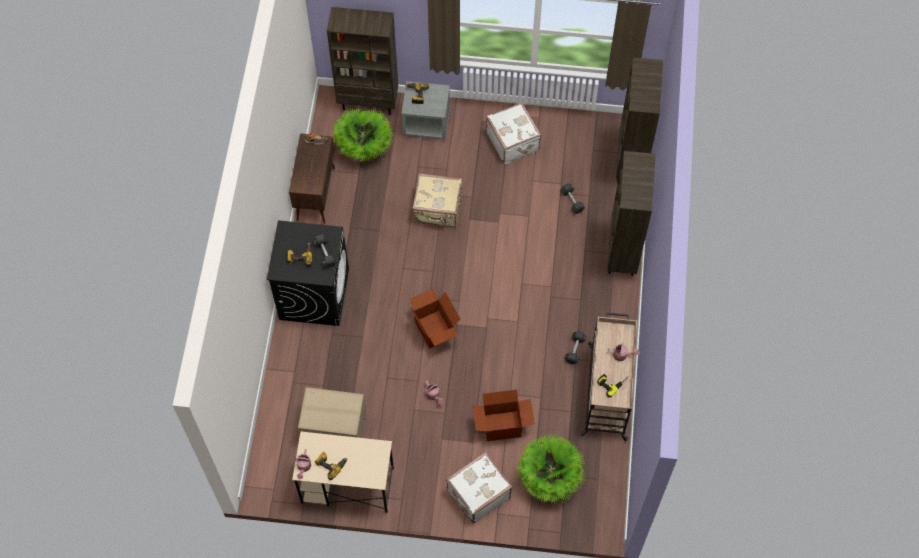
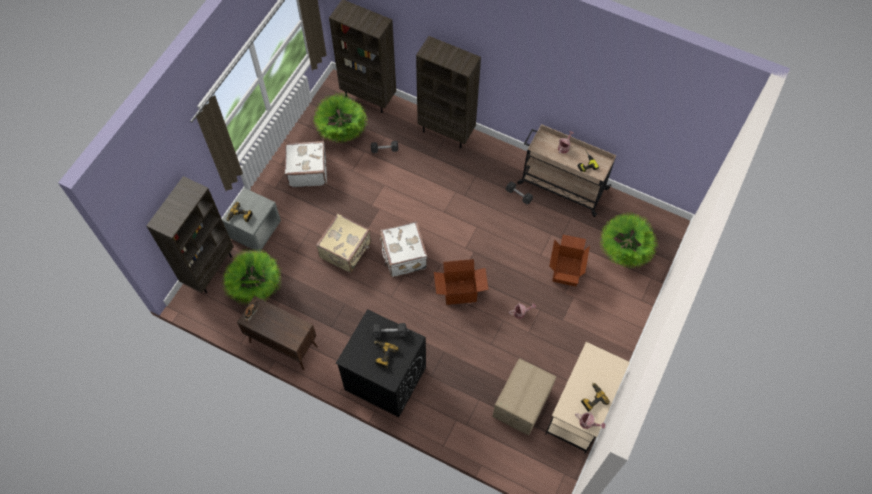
camera: 70 degrees left, 0 degrees up
white suitcase [446,452,512,523] -> white suitcase moved to [380,221,428,277]
none -> potted plant [313,94,368,143]

